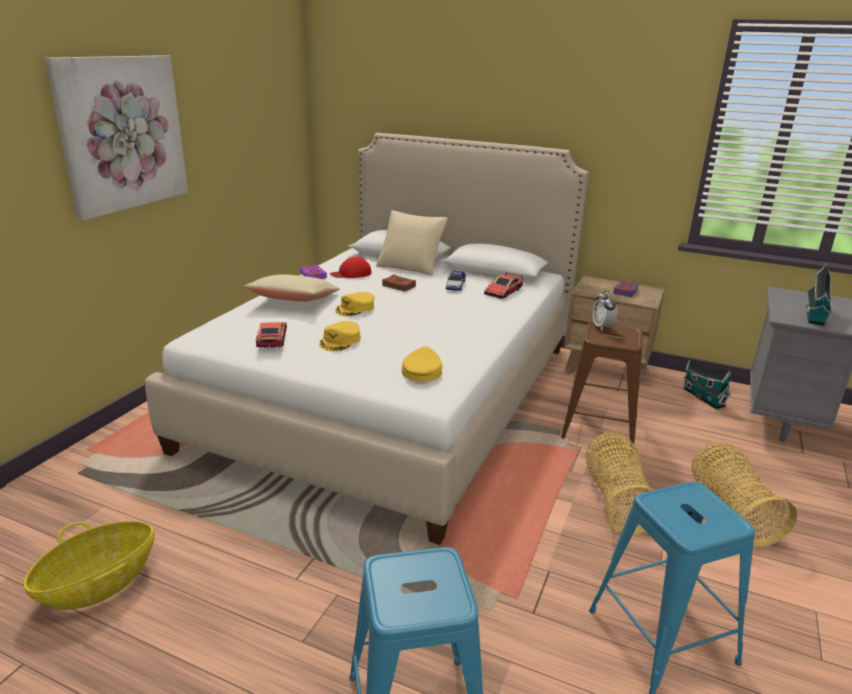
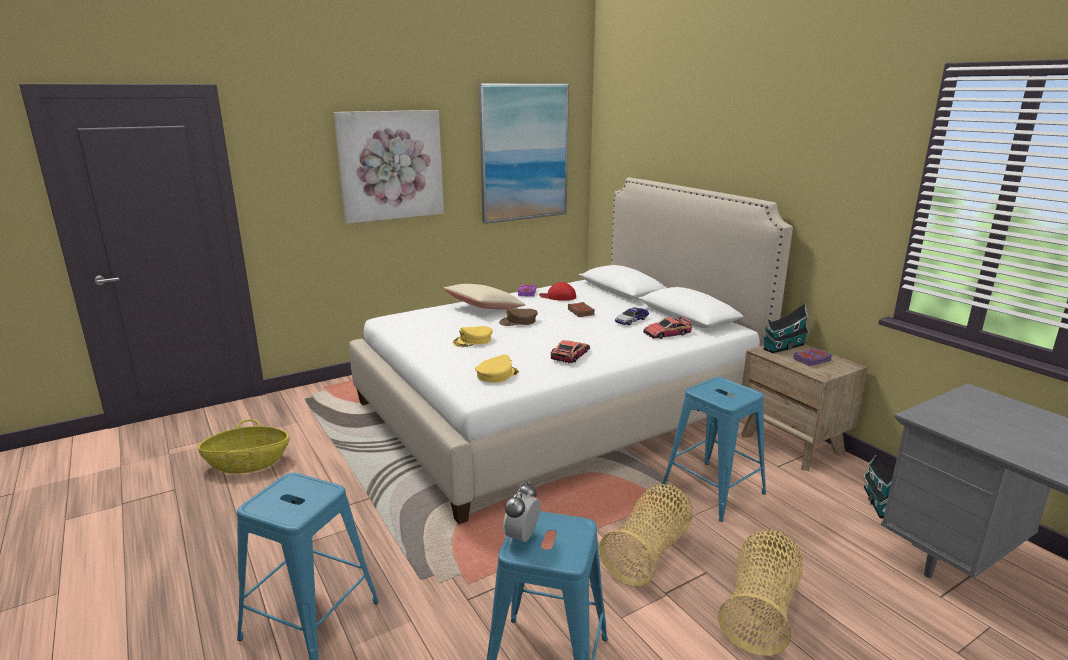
camera: 35 degrees right, 5 degrees down
toy car [256,322,287,348] -> toy car moved to [551,340,590,363]
yellow cap [335,292,374,317] -> brown cap [499,308,538,326]
beige pillow [376,210,448,275] -> none
brown stool [561,322,643,452] -> blue stool [662,377,766,522]
alarm clock [593,290,617,331] -> alarm clock moved to [503,481,540,543]
toy house [806,263,832,326] -> toy house moved to [762,303,810,353]
none -> picture [479,83,569,224]

